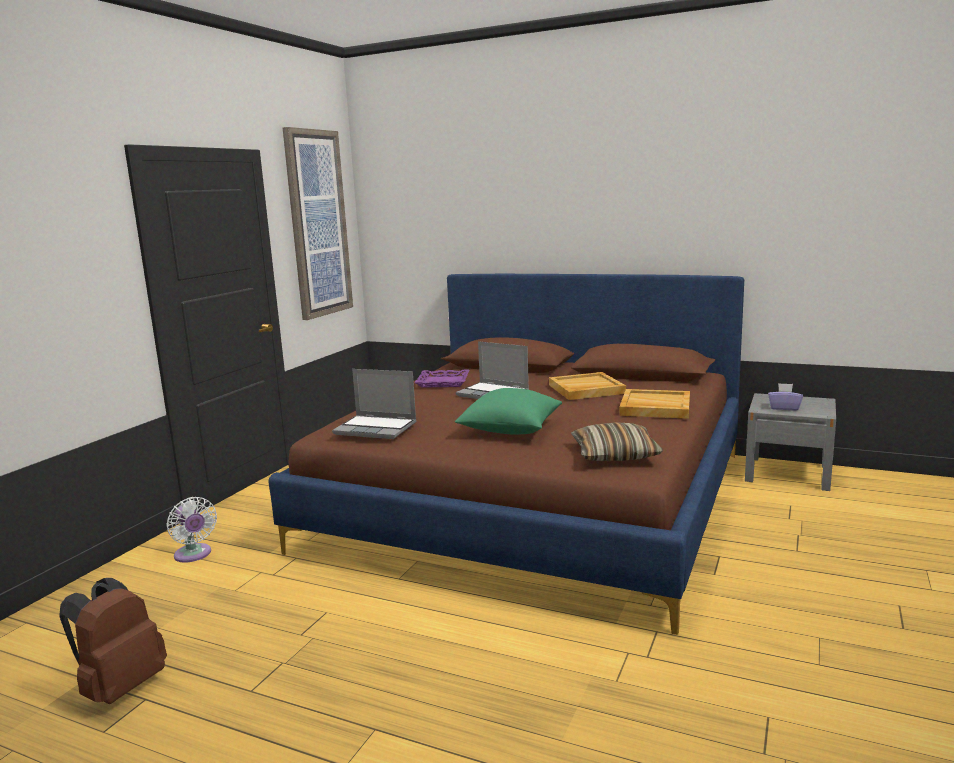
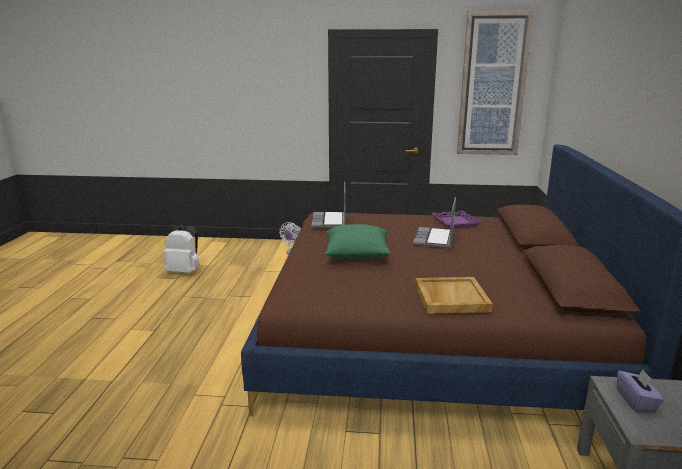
camera: 70 degrees right, 5 degrees up
brown backpack [59,578,167,704] -> white backpack [163,225,200,273]
beige tray [549,372,626,400] -> none
pillow [571,422,663,461] -> none

